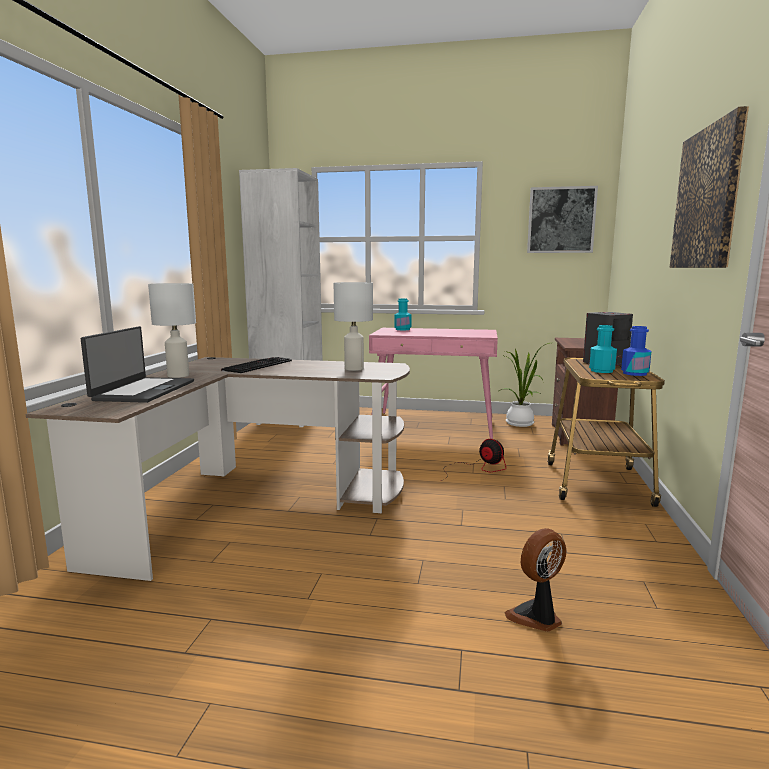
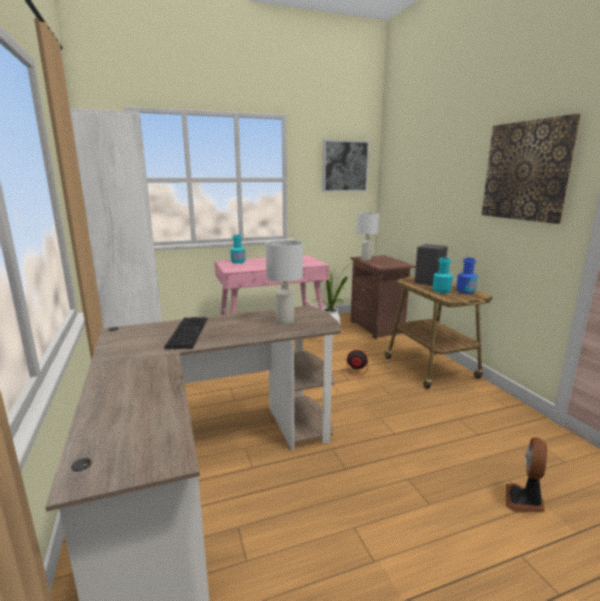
camera: 30 degrees left, 5 degrees up
laptop [81,326,194,403] -> none
white table lamp [148,283,196,378] -> white table lamp moved to [357,213,379,260]

